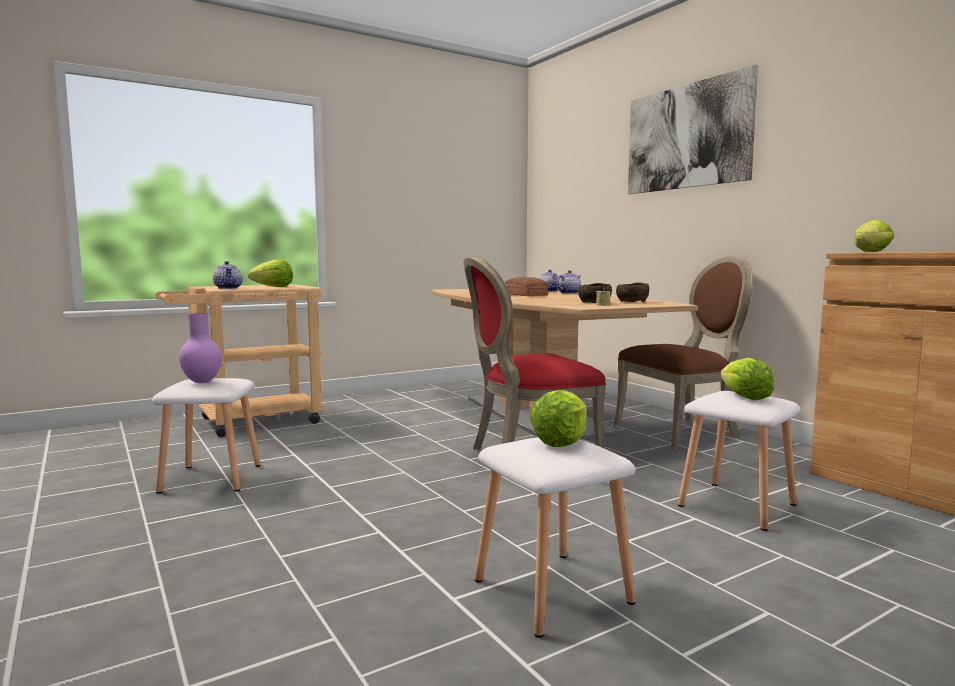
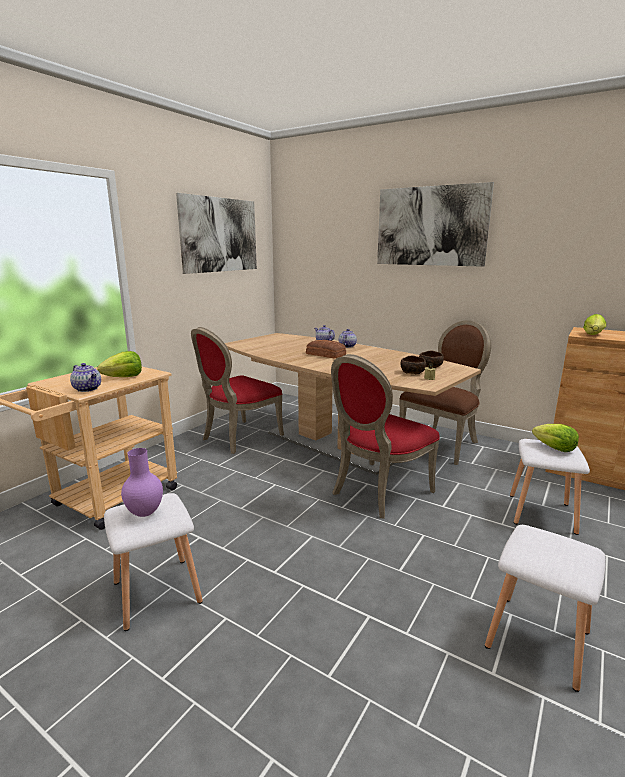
camera: 25 degrees left, 10 degrees up
lettuce [530,390,587,447] -> none
none -> picture [176,193,257,274]
none -> red chair [191,327,284,454]

